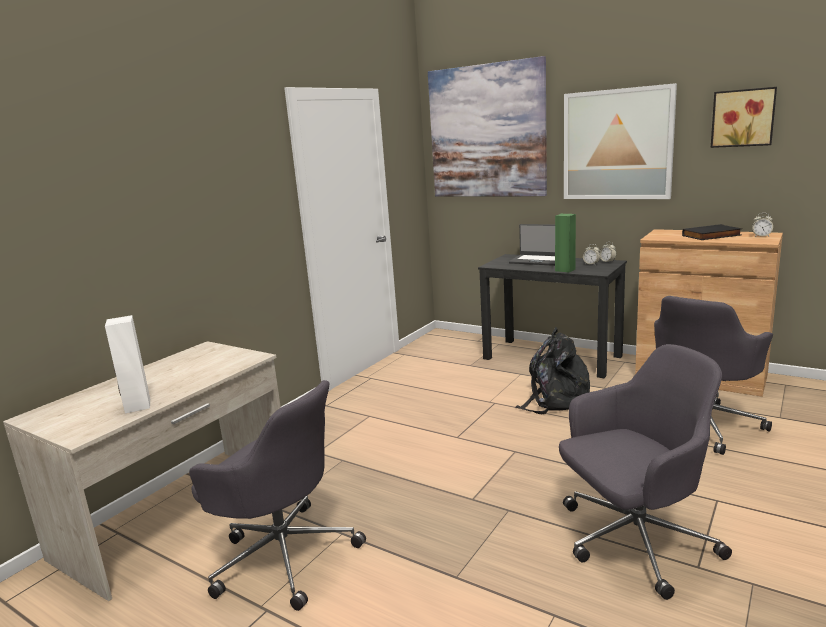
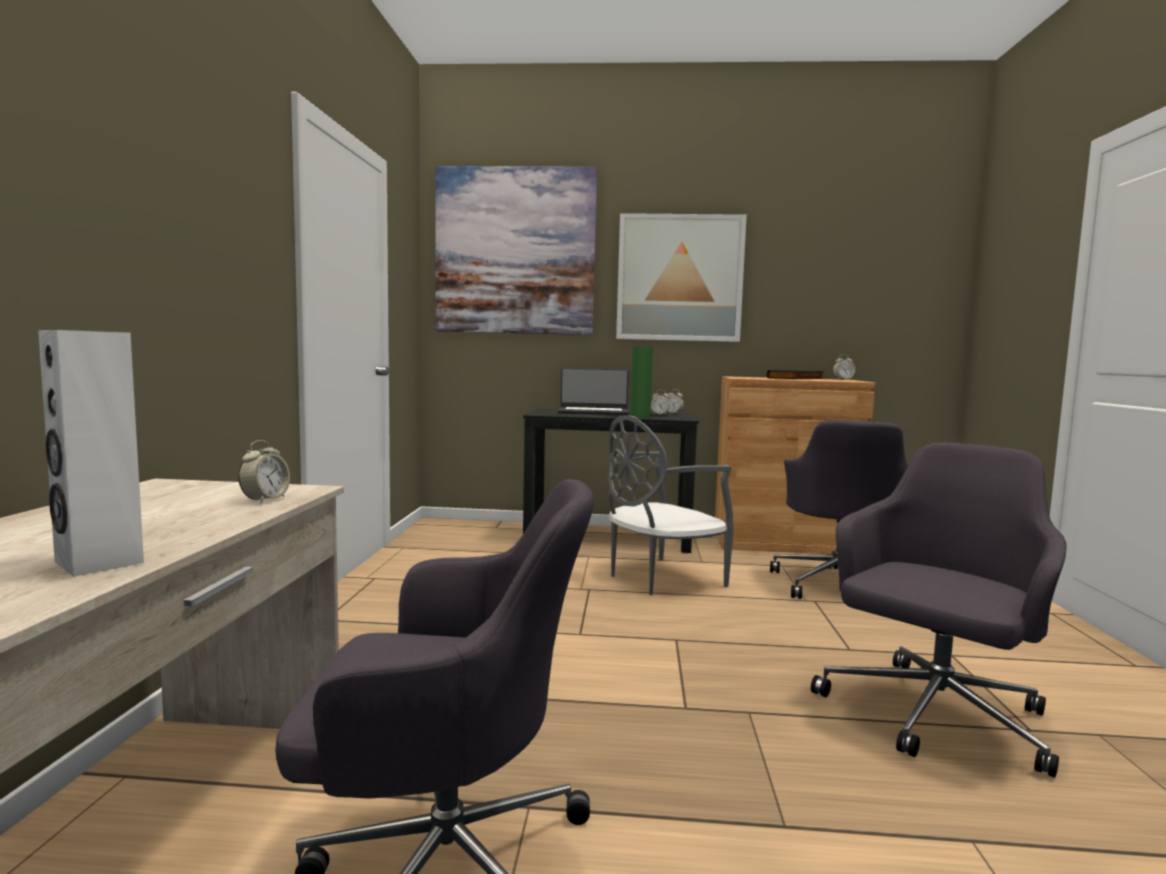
camera: 30 degrees left, 10 degrees down
black backpack [516,327,590,414] -> grey chair [608,415,734,595]
picture [711,87,777,148] -> none
none -> alarm clock [238,440,290,503]

